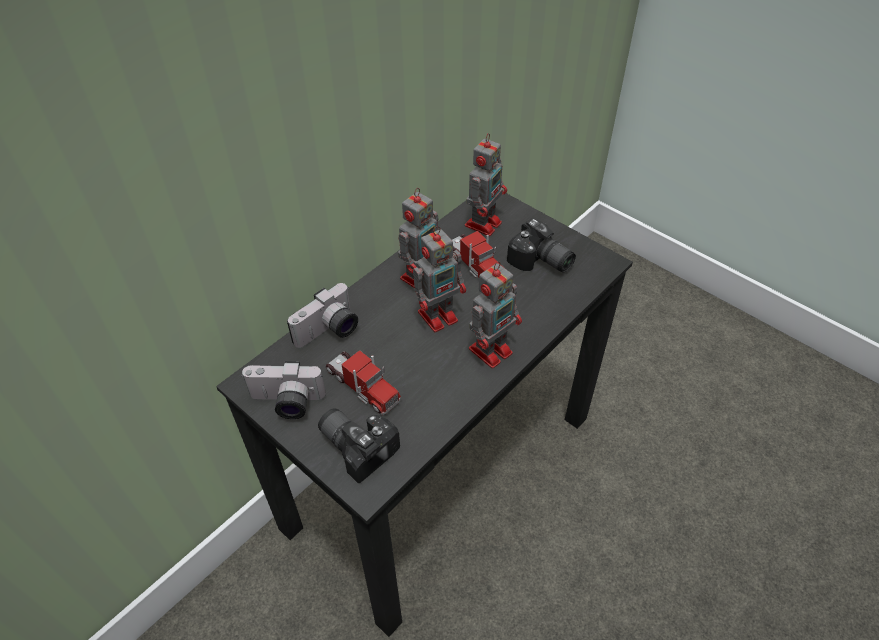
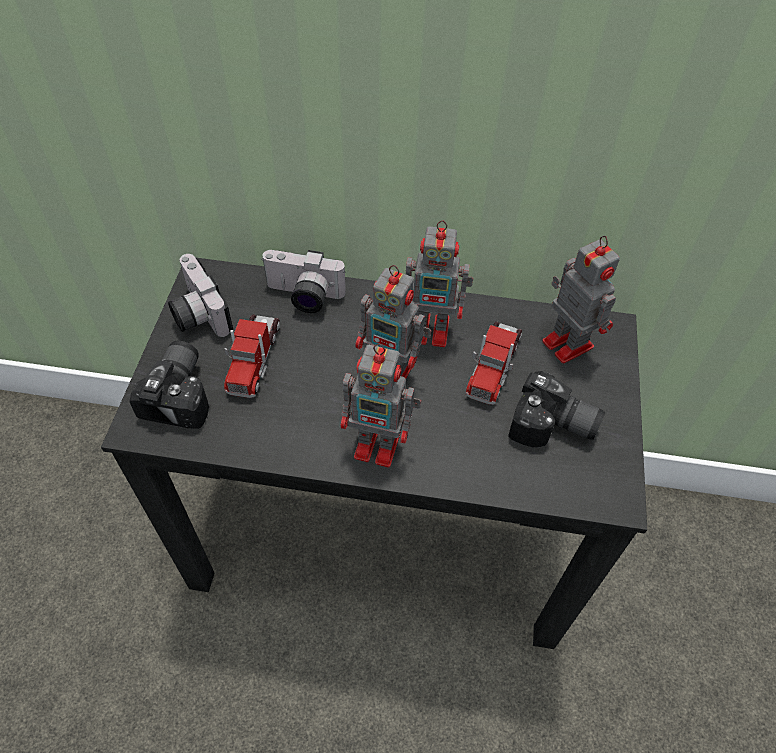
camera: 55 degrees right, 5 degrees up
toy robot [465,133,507,236] -> toy robot turned 120 degrees counterclockwise [542,236,620,364]
camera [507,218,576,273] -> camera turned 75 degrees counterclockwise [508,371,606,448]

